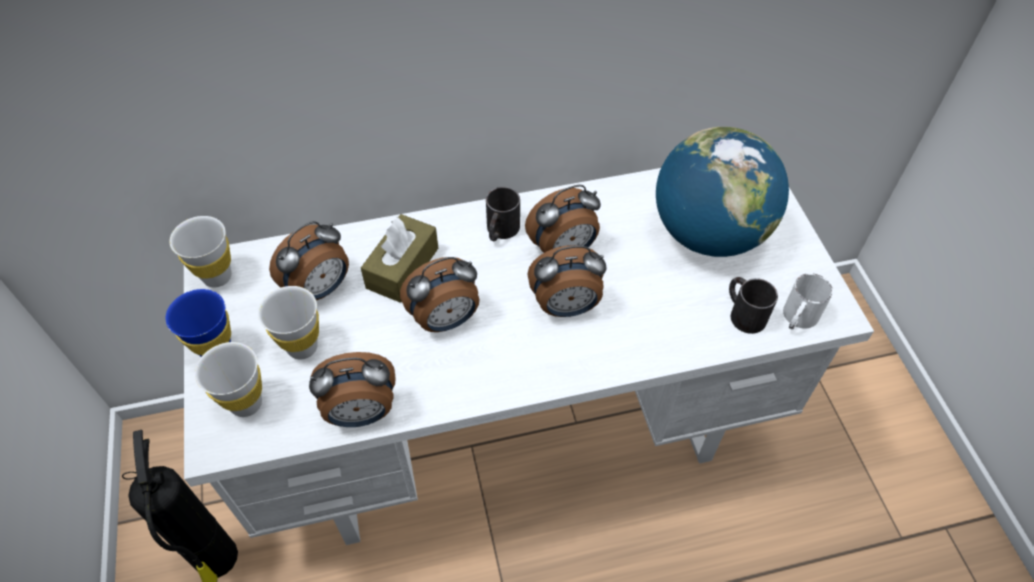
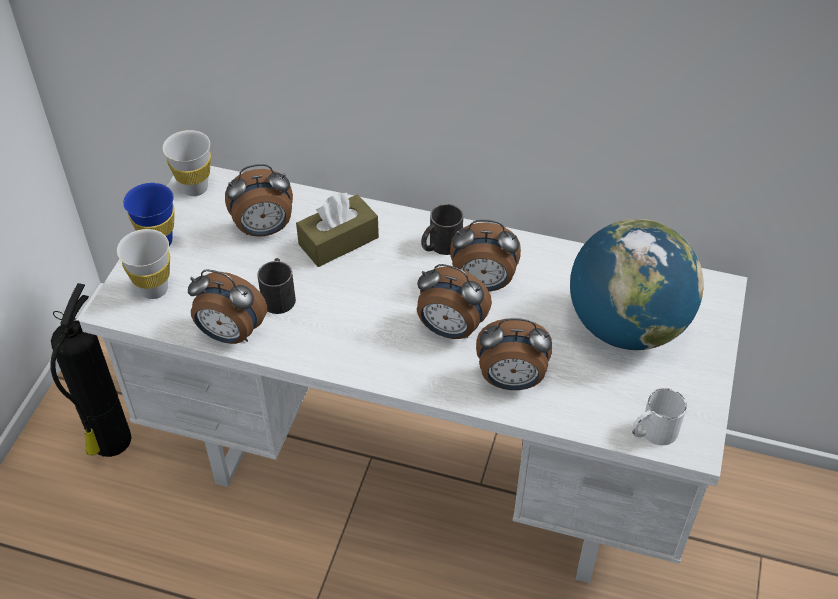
camera: 30 degrees right, 5 degrees down
white cup [258,286,319,360] -> none
alarm clock [400,257,480,332] -> alarm clock moved to [476,318,552,390]
black mug [729,277,778,334] -> black mug moved to [257,258,296,314]

